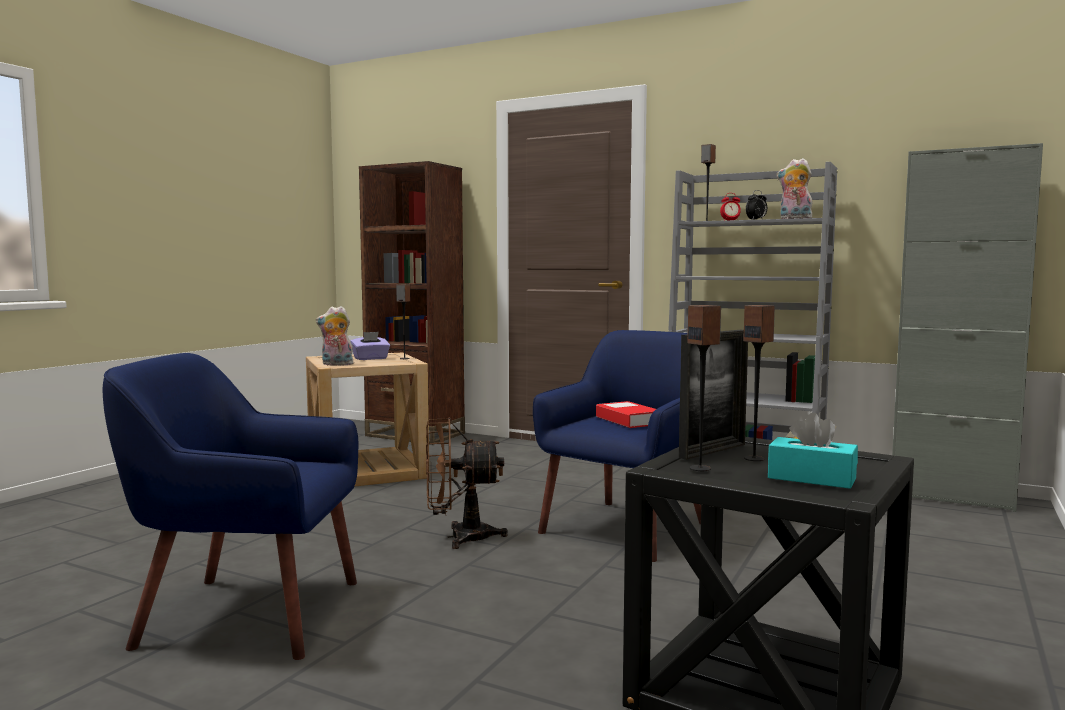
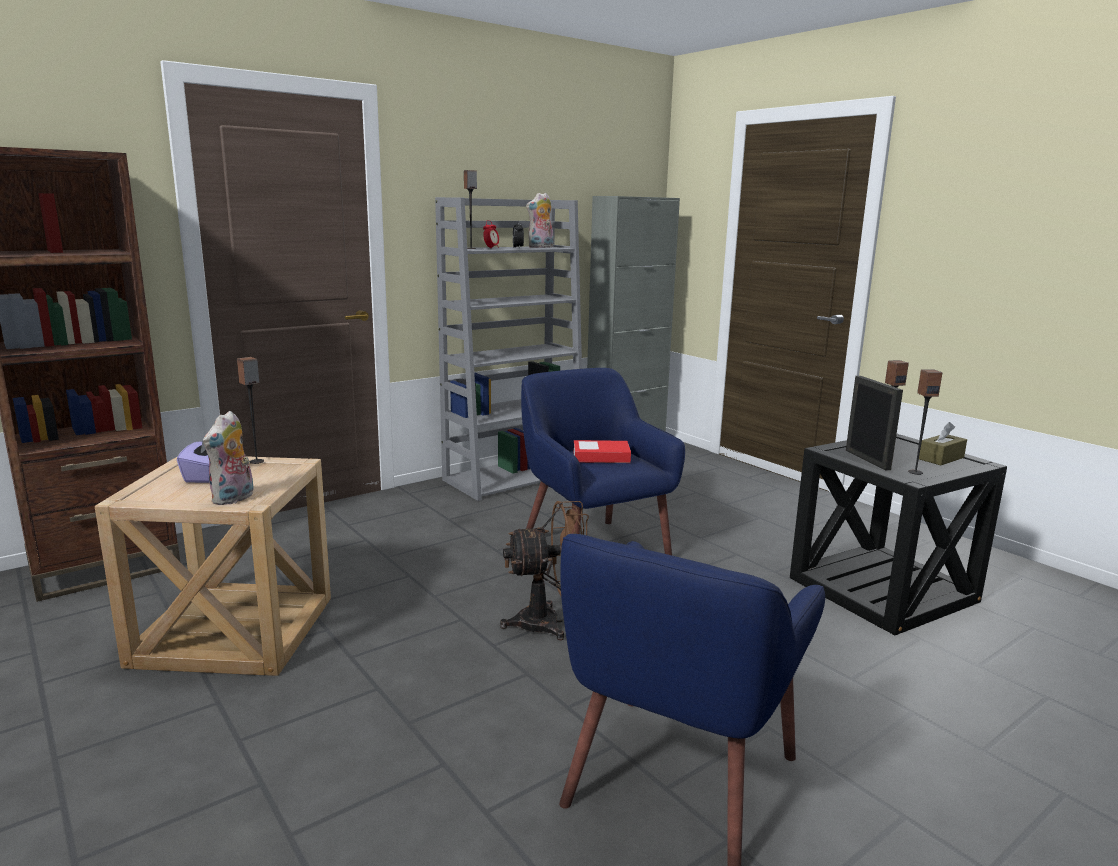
camera: 65 degrees left, 10 degrees up
brown fan [426,417,508,549] -> brown fan turned 120 degrees counterclockwise [500,501,589,640]
turquoise tissue box [768,412,858,489] -> brown tissue box [919,422,967,465]

